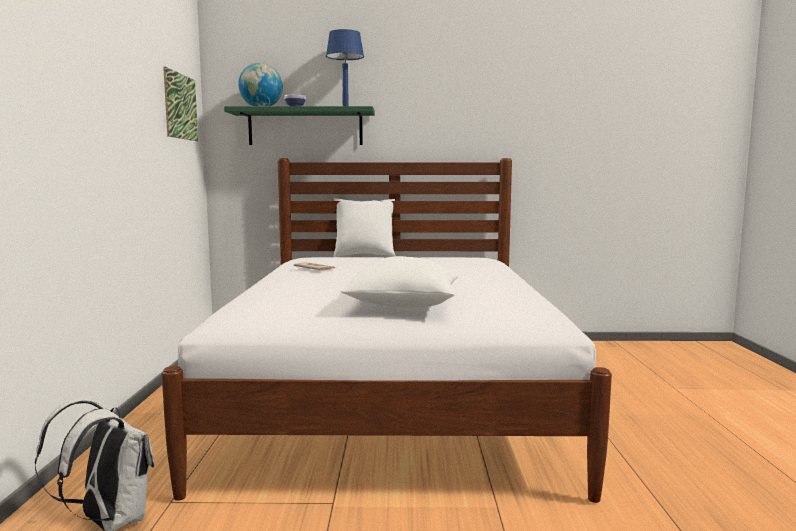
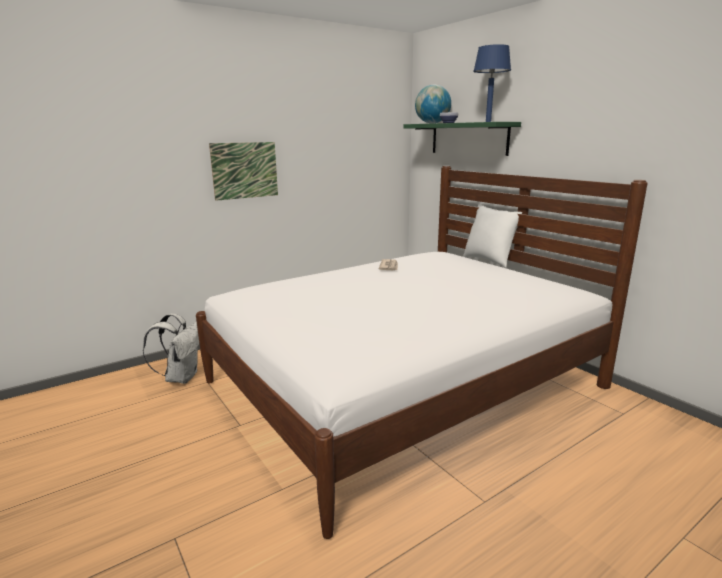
camera: 55 degrees right, 10 degrees up
picture [163,66,198,141] -> picture moved to [209,142,278,201]
white pillow [341,256,458,308] -> none

